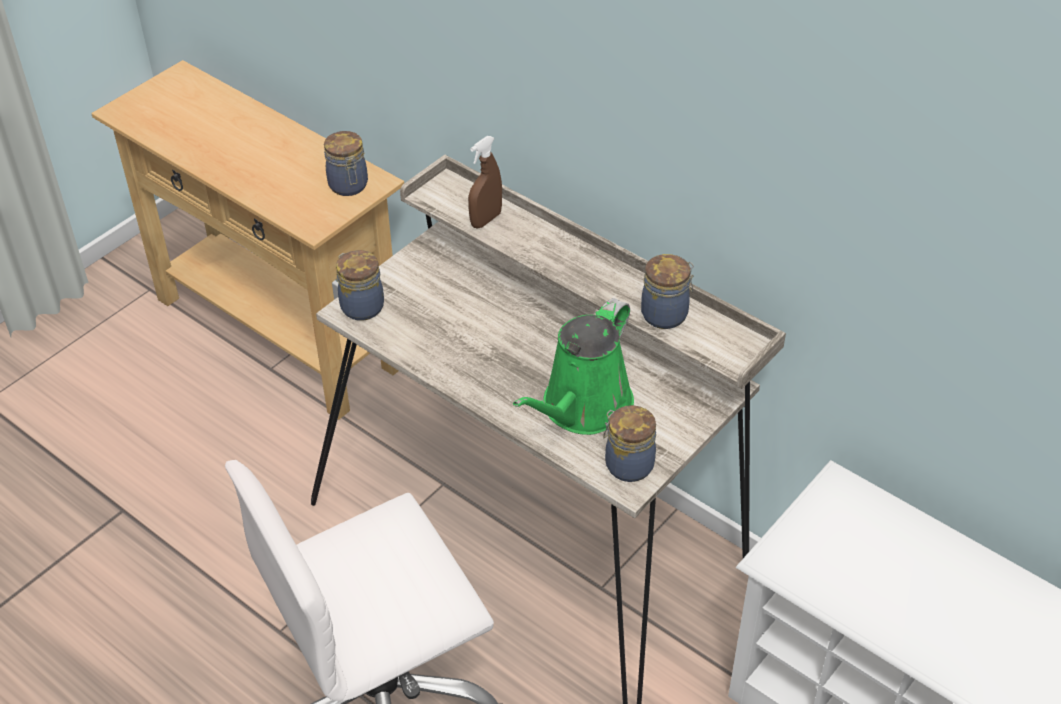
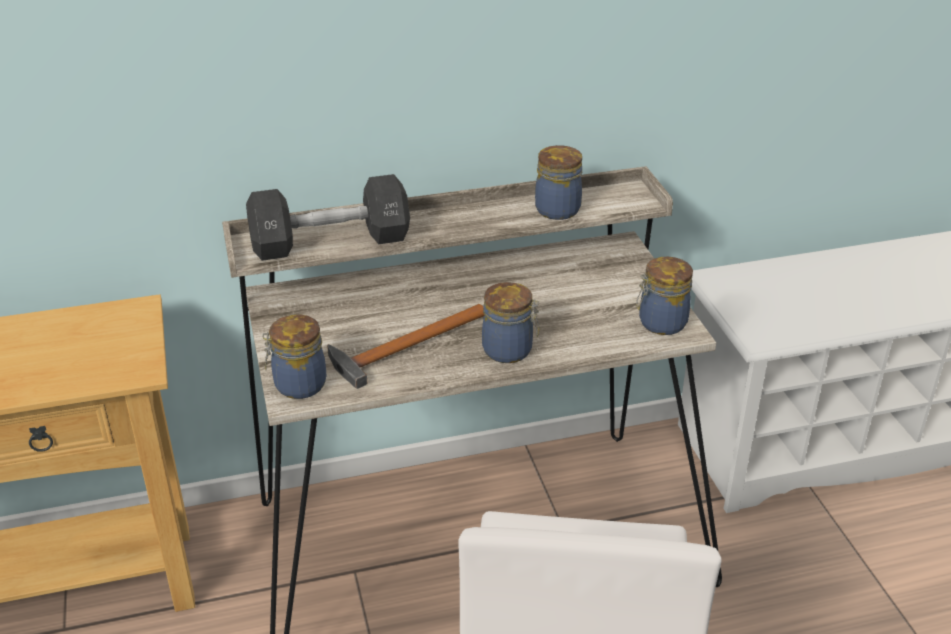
camera: 55 degrees left, 10 degrees down
jar [324,131,368,196] -> jar moved to [482,282,539,363]
brown spray bottle [468,136,502,229] -> black dumbbell [246,174,410,261]
green watering can [513,298,634,435] -> none
none -> hammer [327,304,484,389]

